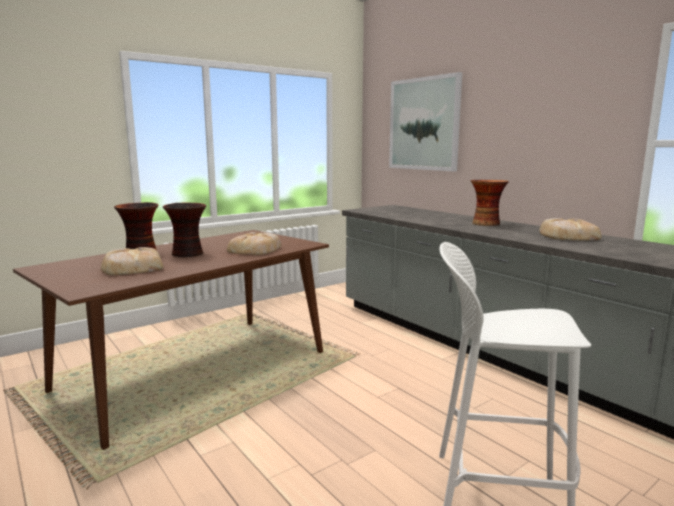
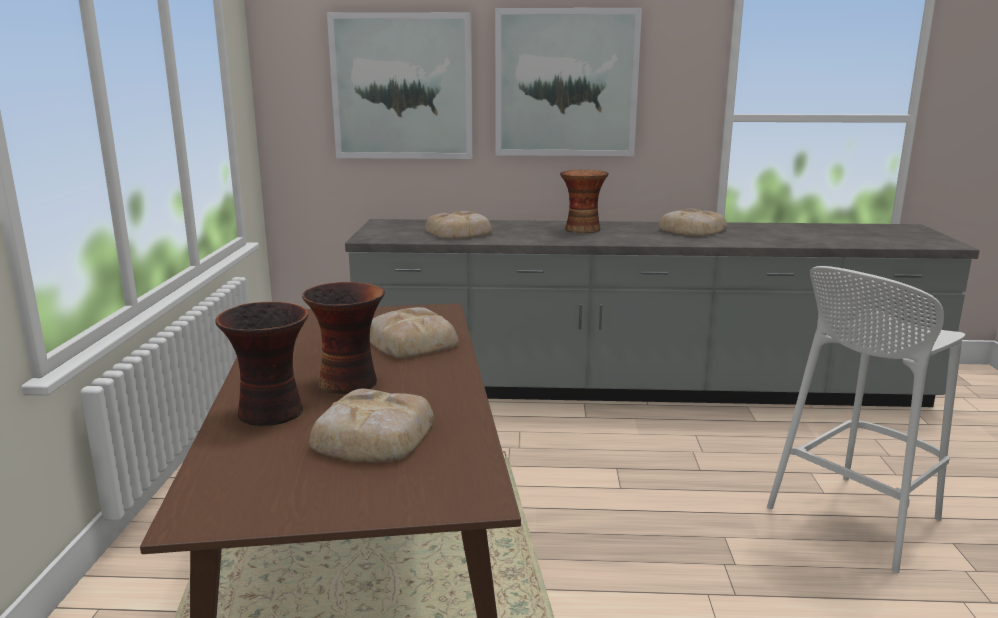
camera: 50 degrees left, 5 degrees up
none -> bread [425,211,492,239]
none -> picture [495,8,642,156]

